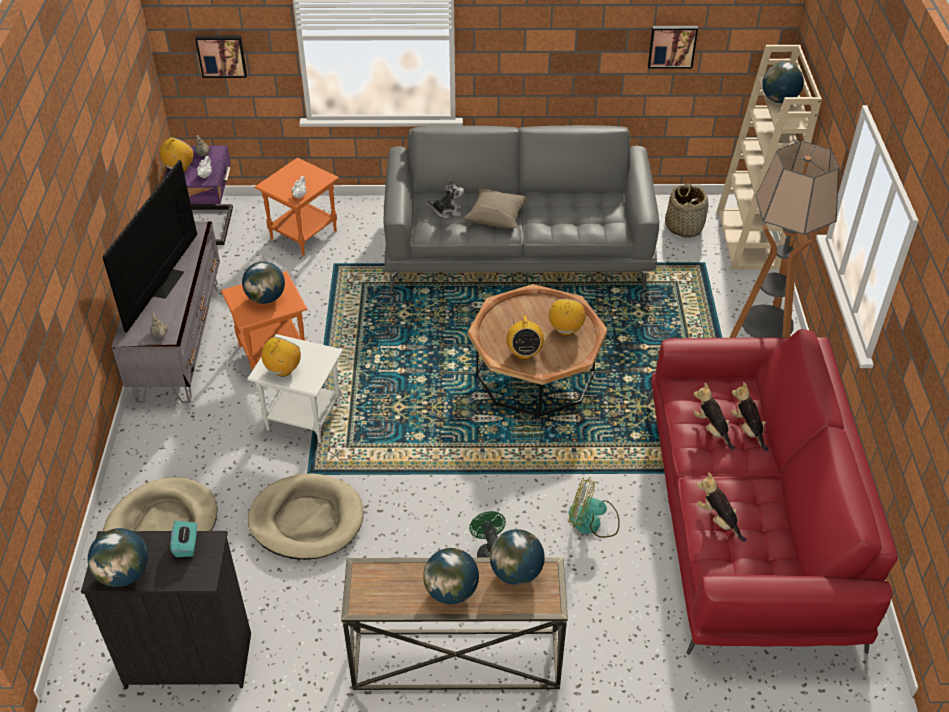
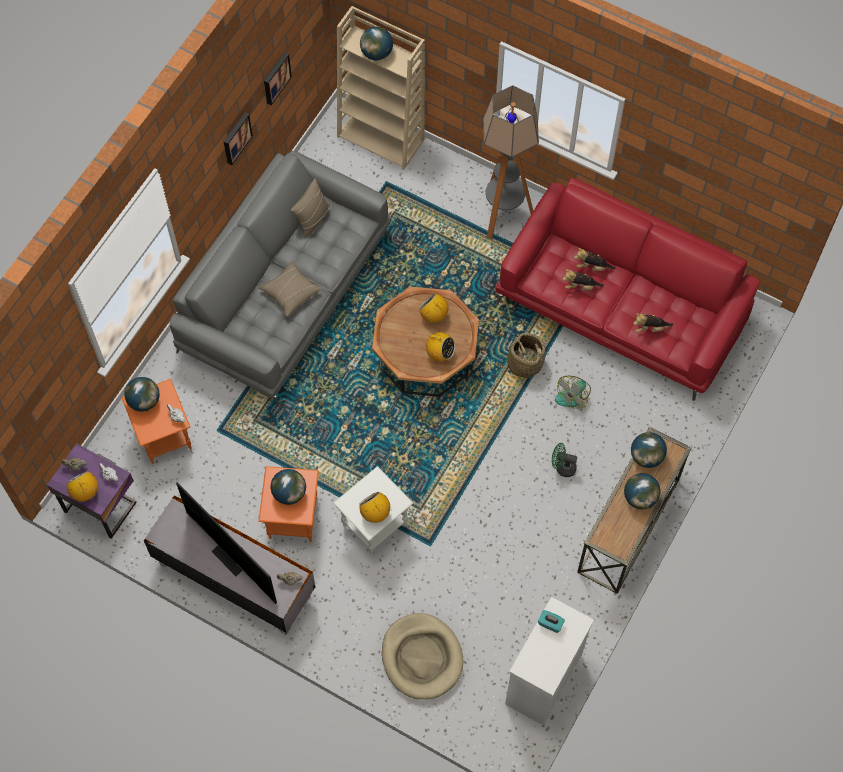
camera: 60 degrees left, 20 degrees up
black dresser [81,531,251,689] -> white dresser [505,597,594,726]
globe [88,528,148,587] -> globe moved to [124,377,160,412]
picture [195,36,247,78] -> picture moved to [223,113,253,165]
beige dog bed [248,473,363,560] -> none
plush toy [428,179,464,218] -> none
basket [665,184,708,238] -> basket moved to [506,333,545,378]
none -> beige pillow [291,178,330,238]

